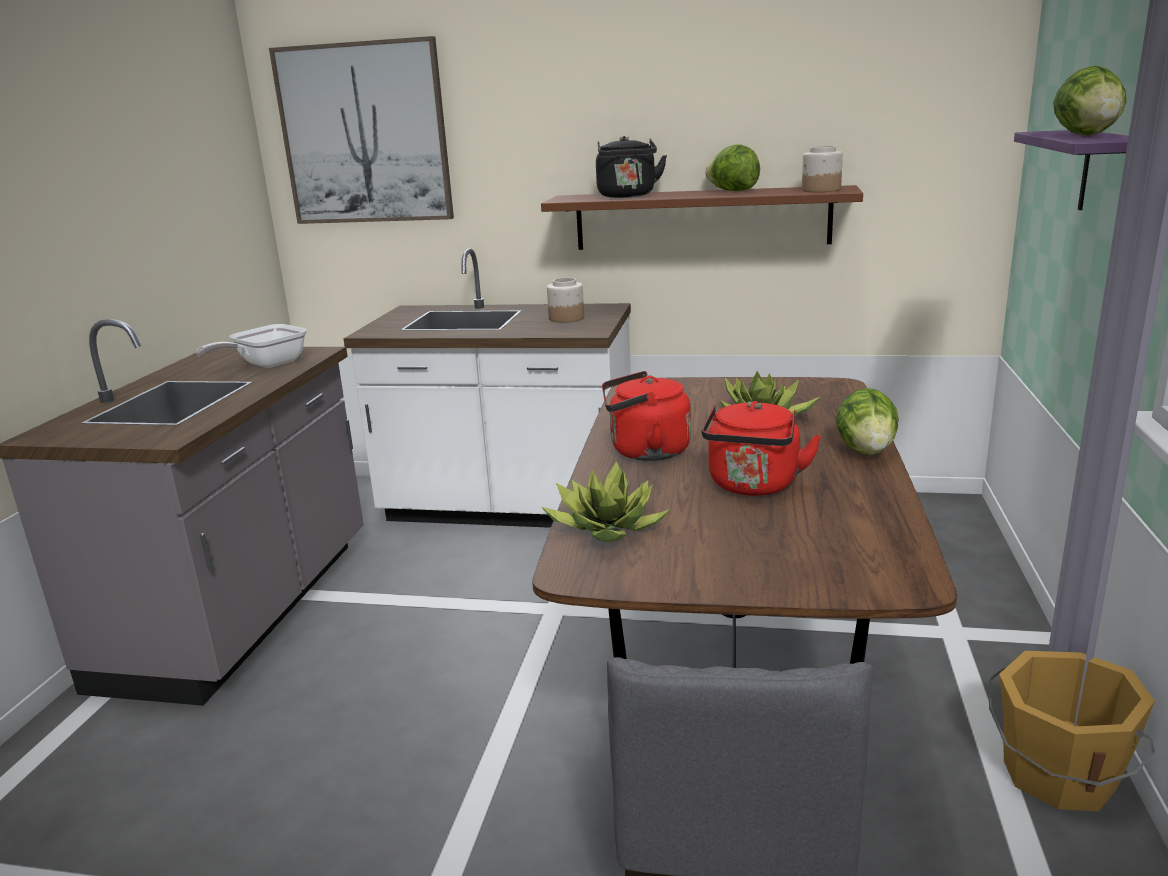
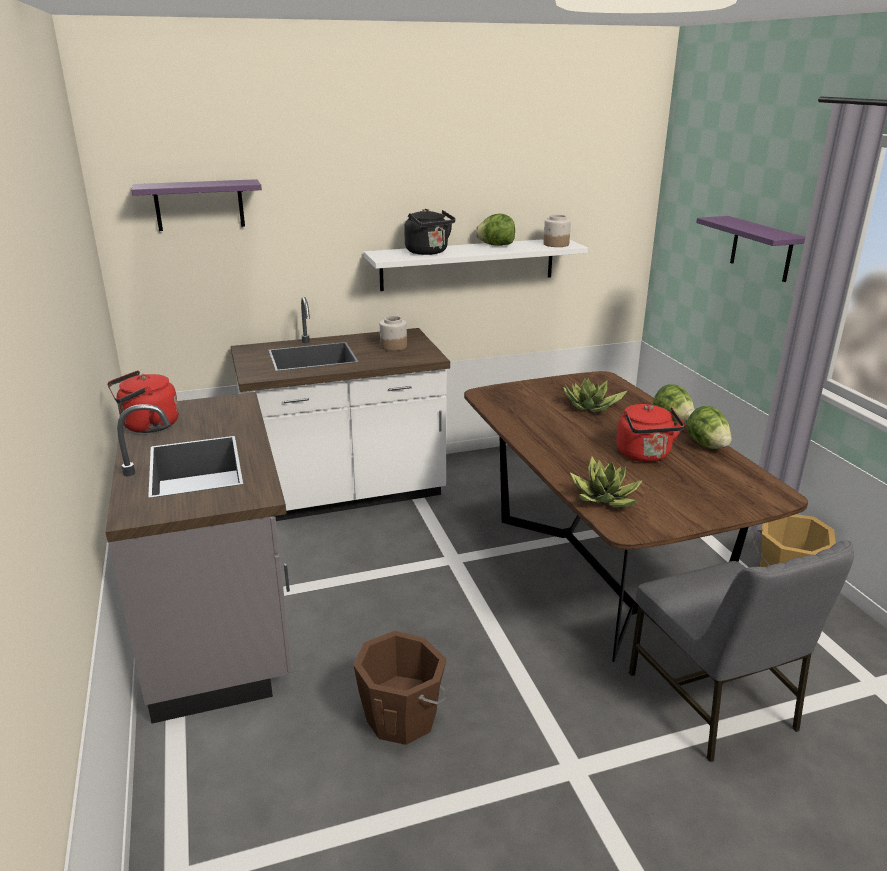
camera: 30 degrees left, 5 degrees up
frying pan [196,324,307,368] -> none
picture [269,36,454,224] -> purple shelf [131,179,262,231]
brown shelf [541,185,863,250] -> white shelf [364,239,588,291]
red kettle [602,371,691,461] -> red kettle moved to [107,371,179,433]
lettuce [1053,65,1126,136] -> lettuce moved to [686,406,732,449]
none -> brown bucket [354,631,447,745]

